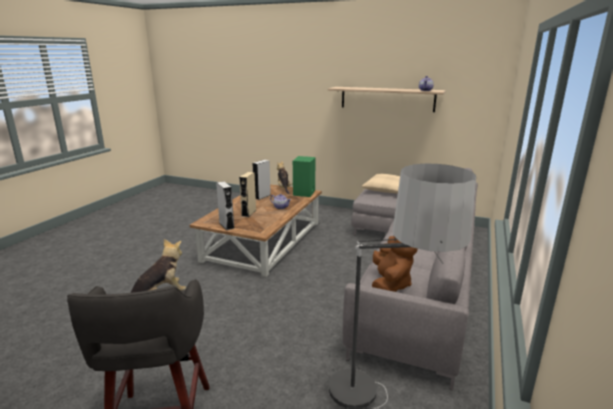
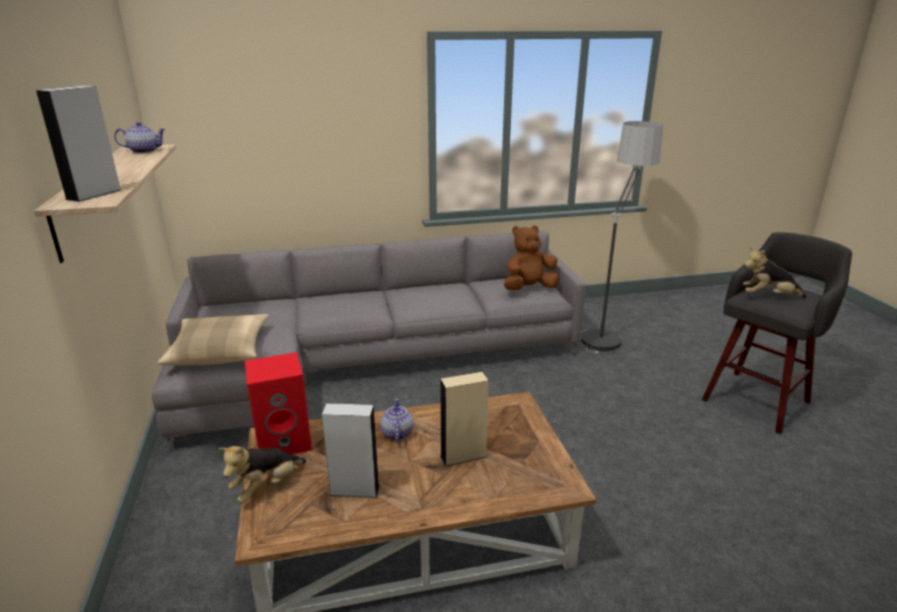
camera: 125 degrees left, 5 degrees up
grey speaker [216,181,235,230] -> grey speaker moved to [36,86,121,202]
green speaker [293,156,315,197] -> red speaker [245,352,312,455]

